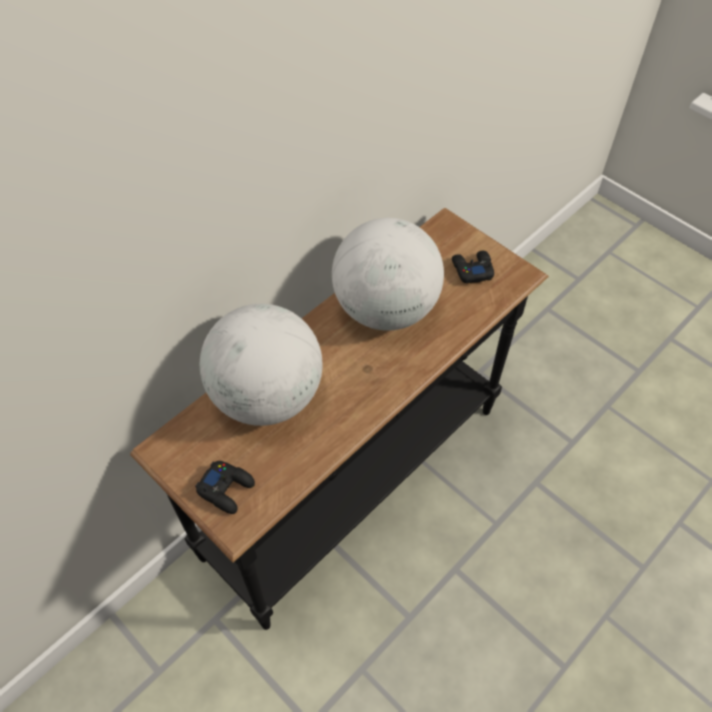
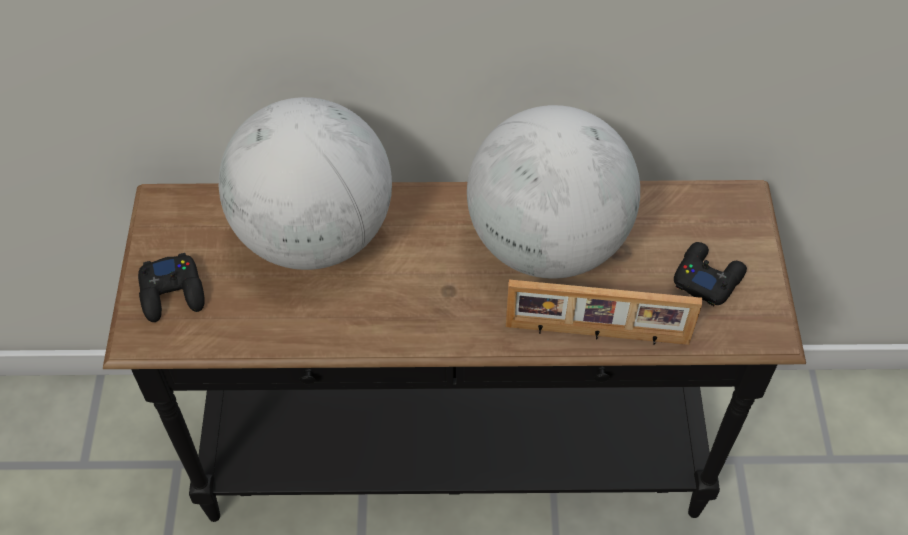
camera: 45 degrees right, 0 degrees up
none -> picture frame [506,280,702,345]

